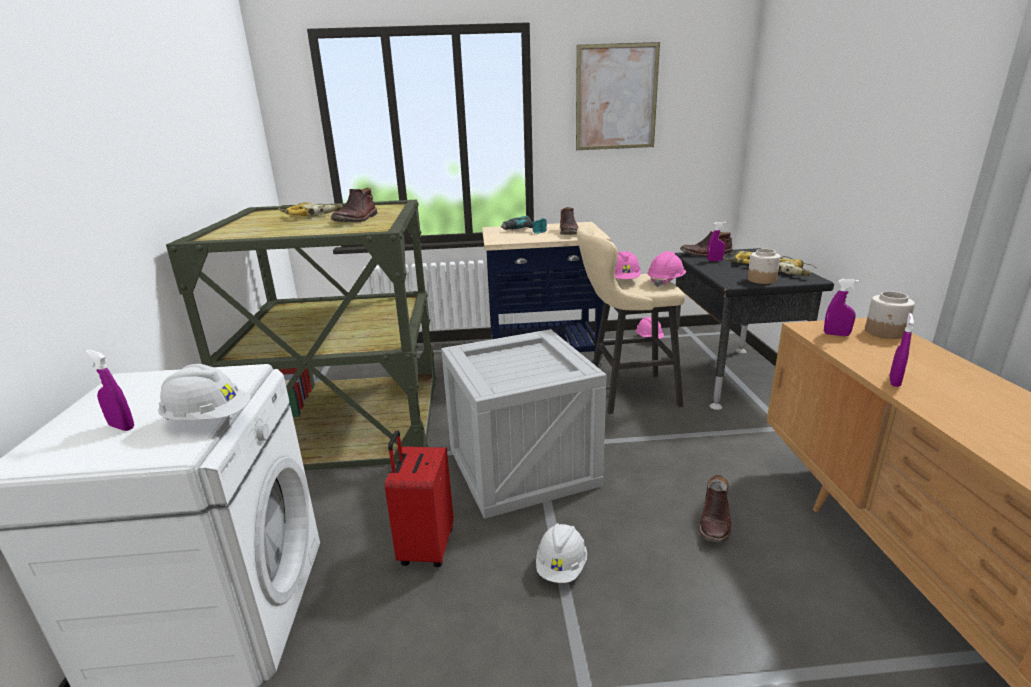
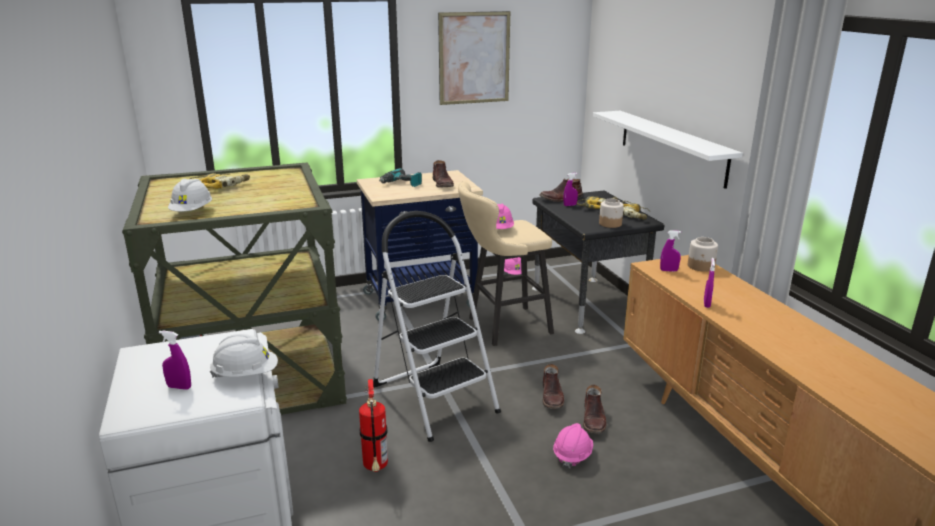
camera: 15 degrees left, 0 degrees up
brown boot [331,188,378,222] -> brown boot moved to [542,364,564,409]
red suitcase [385,430,454,567] -> fire extinguisher [359,379,388,472]
crate [441,329,607,519] -> step ladder [373,211,501,442]
white hard hat [536,523,587,583] -> white hard hat moved to [168,179,212,212]
pink hard hat [648,251,687,287] -> pink hard hat moved to [553,423,593,469]
none -> white shelf [593,111,743,189]

